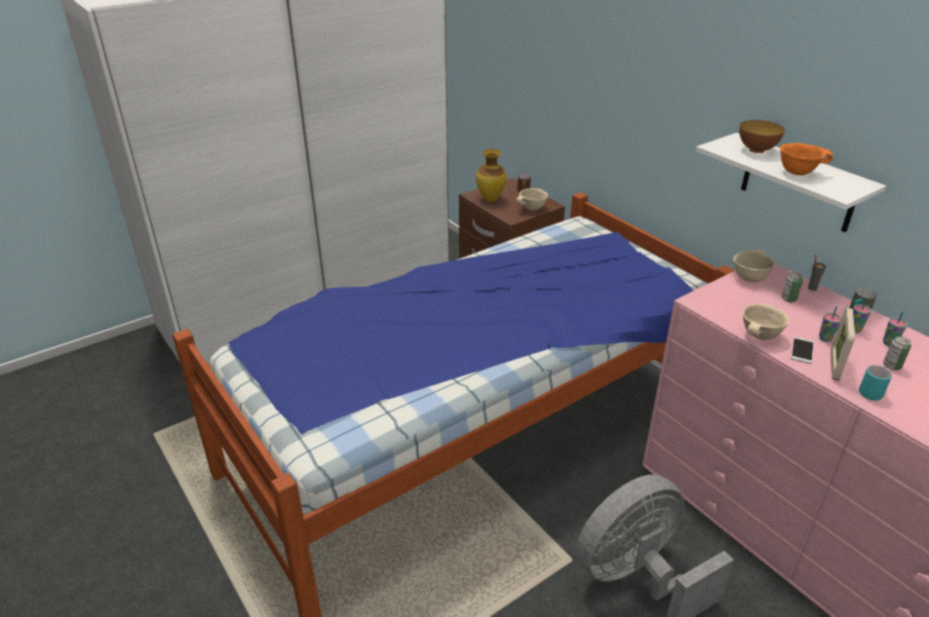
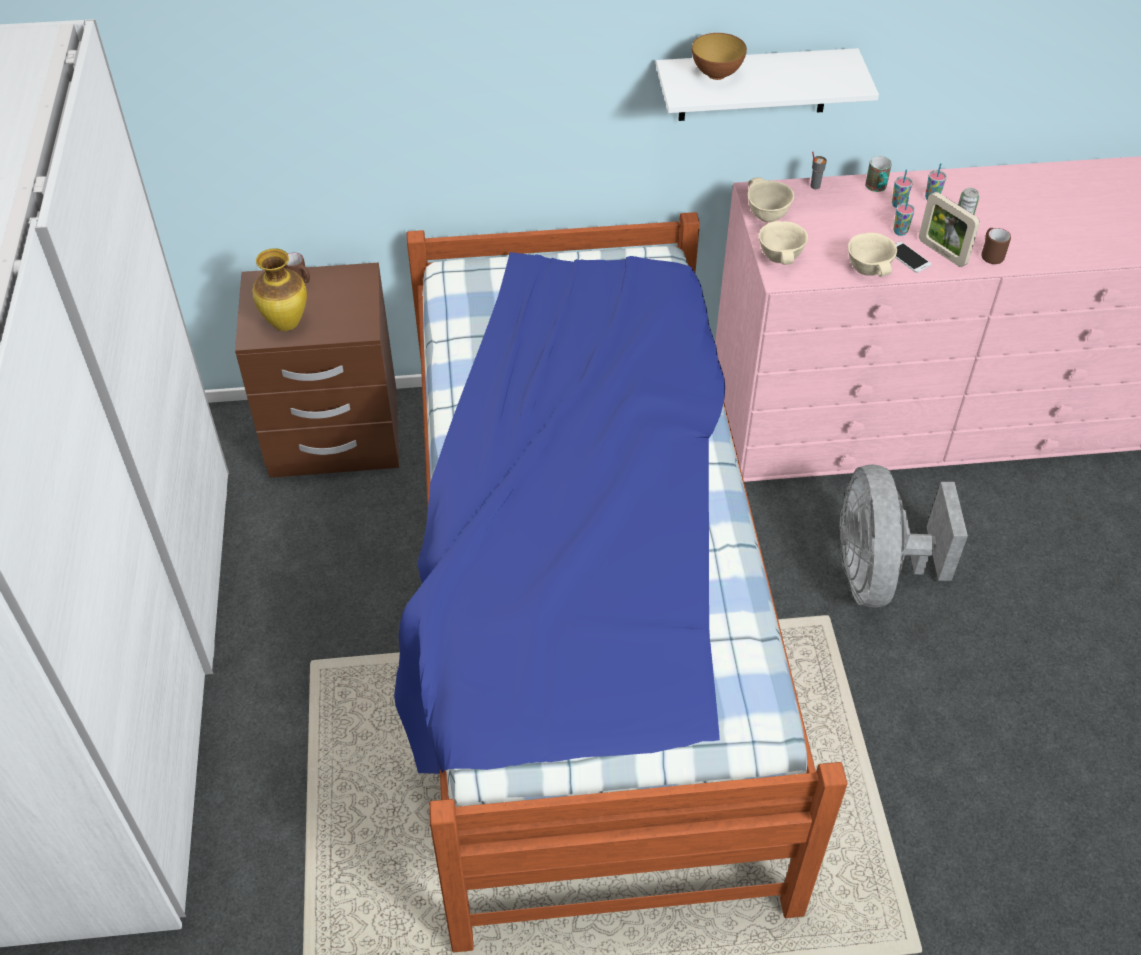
camera: 60 degrees left, 15 degrees up
beige bowl [516,188,548,211] -> beige bowl moved to [759,221,808,265]
orange bowl [780,143,833,175] -> none
can [781,272,803,303] -> none
turquoise mug [859,365,892,401] -> brown mug [981,228,1011,264]

